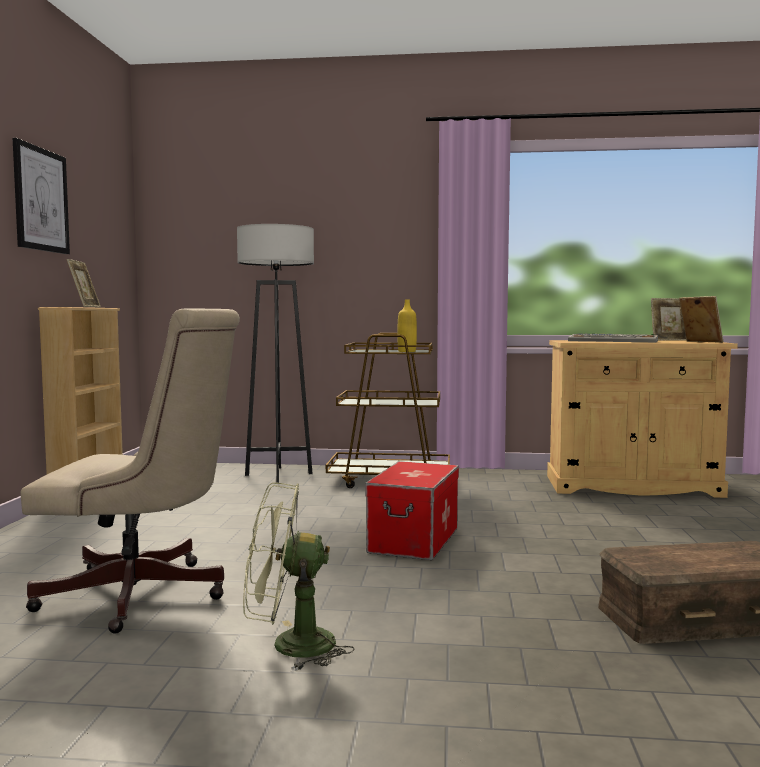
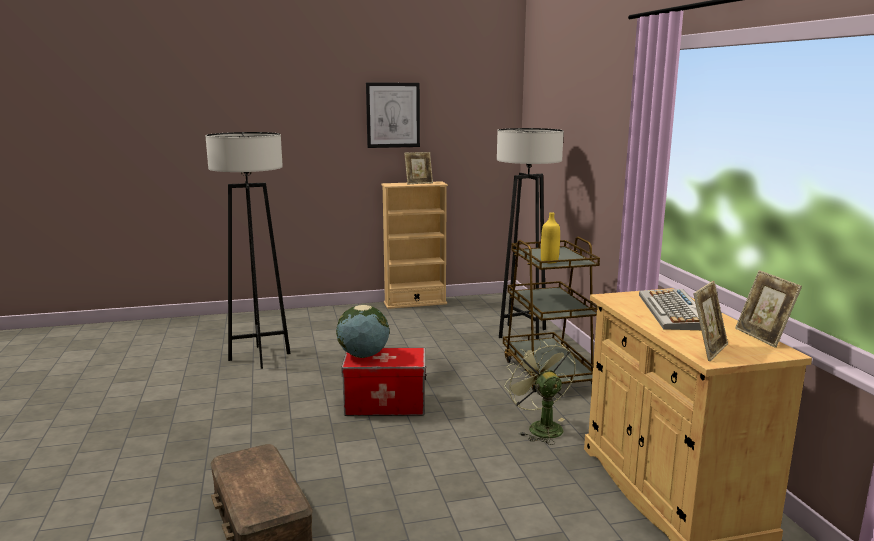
camera: 70 degrees right, 10 degrees up
beige office chair [20,308,240,634] -> grey floor lamp [205,132,290,369]
green fan [243,482,354,671] -> green fan moved to [504,339,576,445]
none -> globe [336,305,390,358]

